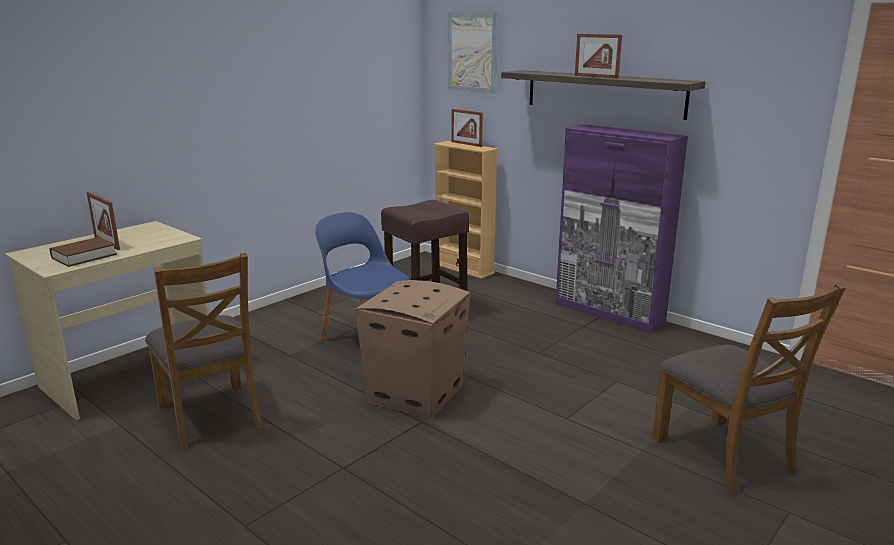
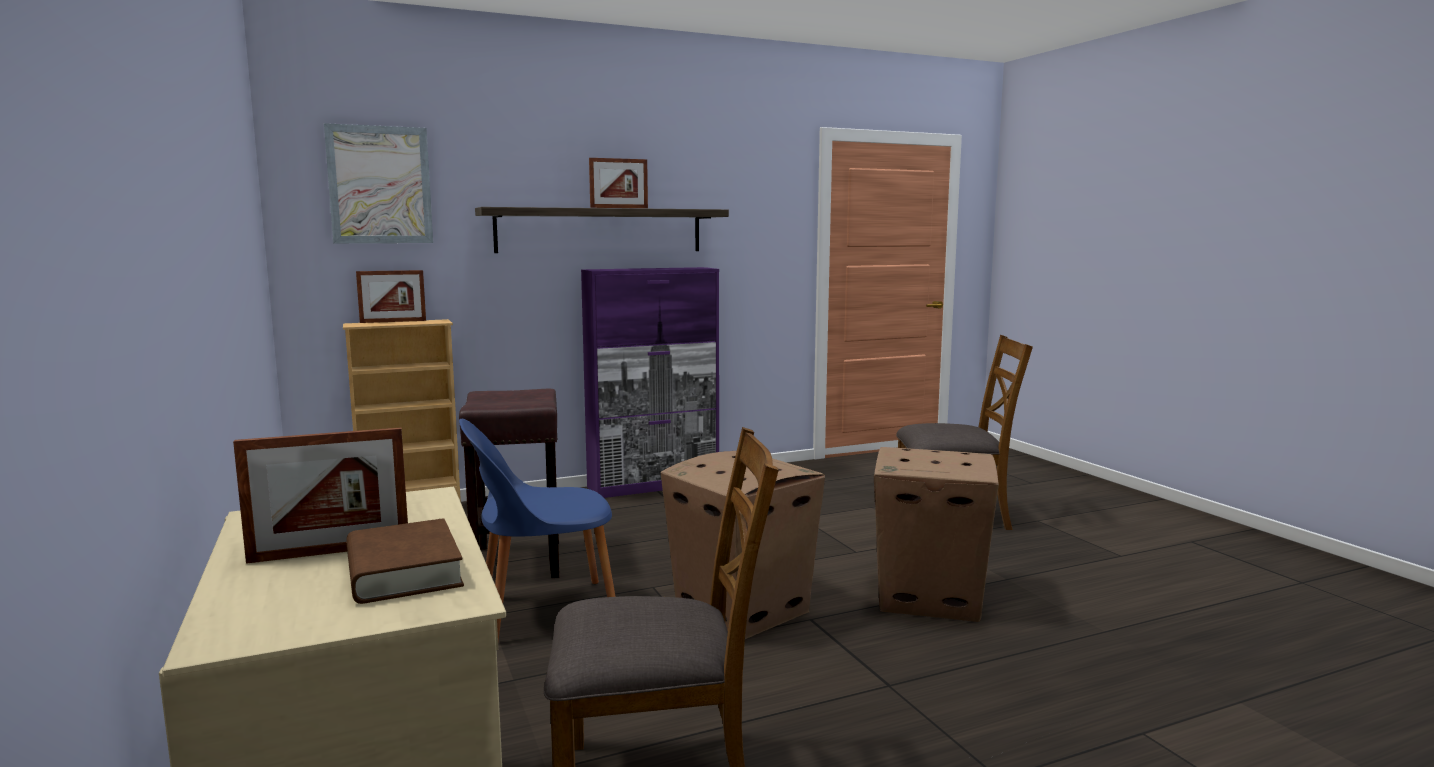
camera: 65 degrees left, 10 degrees down
none -> cardboard box [874,447,999,622]

